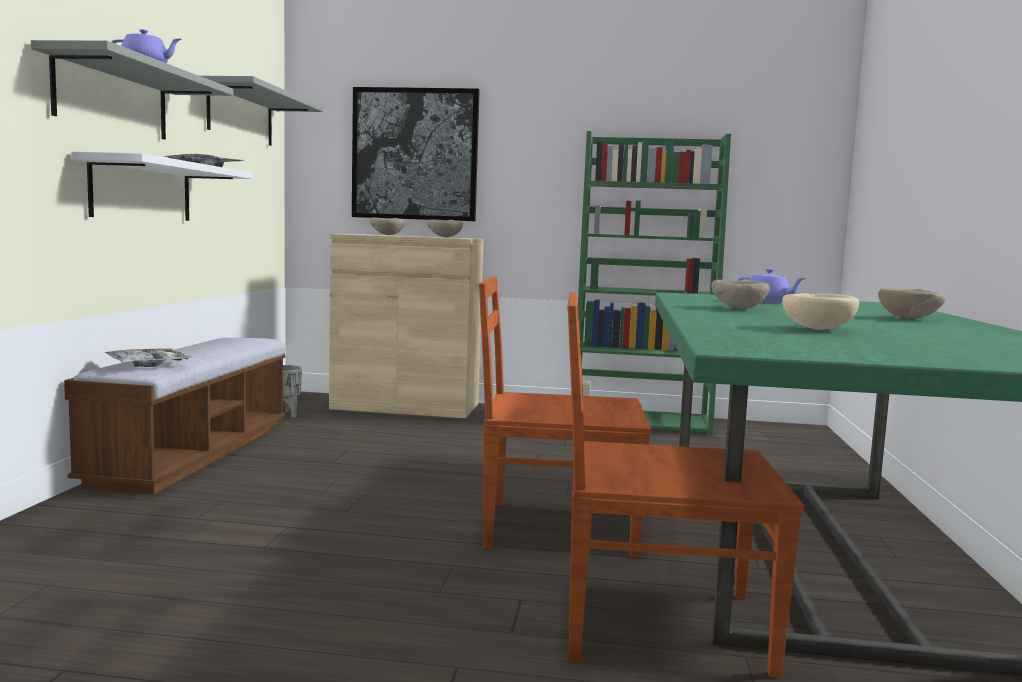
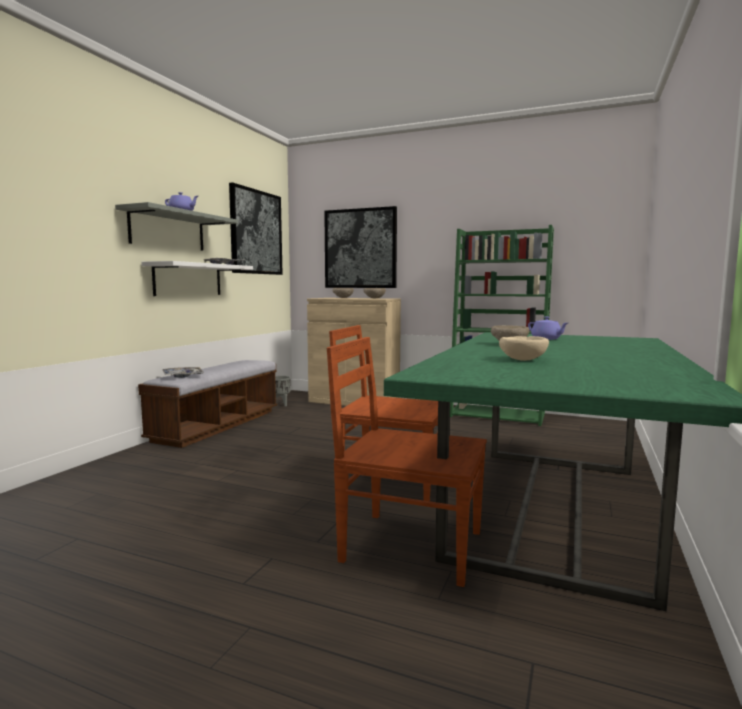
camera: 15 degrees right, 0 degrees up
grey shelf [201,76,323,146] -> picture [229,182,283,275]
beige bowl [878,288,946,318] -> none

